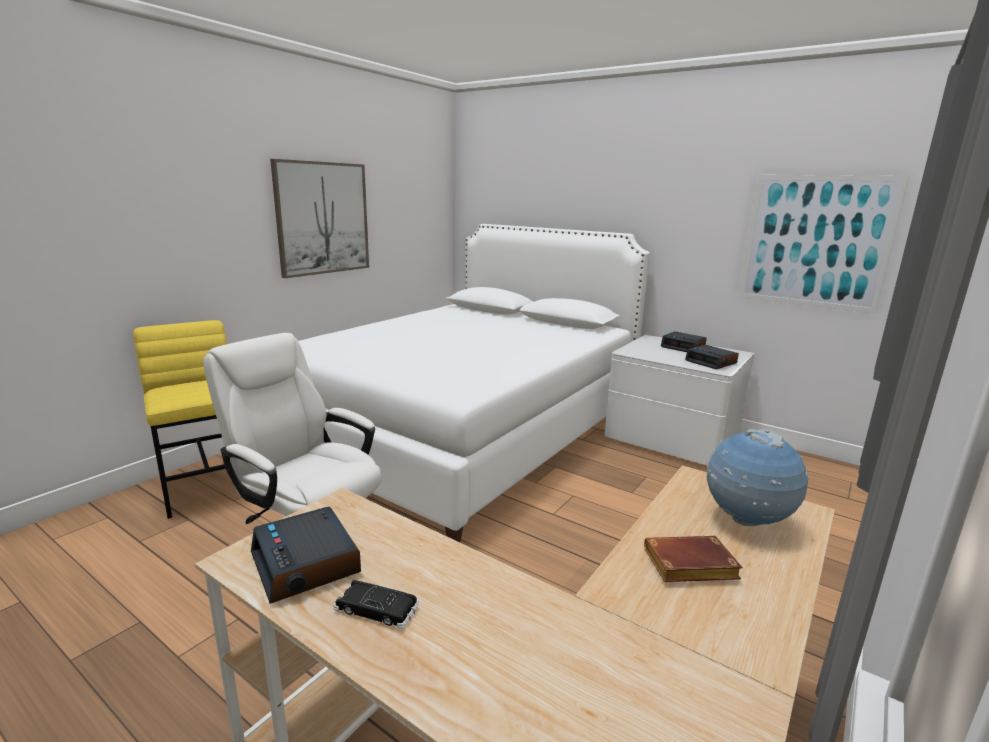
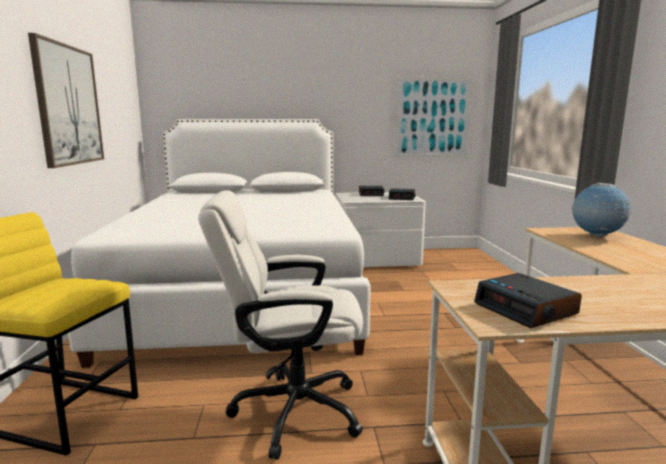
camera: 40 degrees left, 5 degrees down
alarm clock [251,507,361,604] -> alarm clock turned 45 degrees clockwise [474,273,582,328]
black toy car [333,580,419,629] -> none
brown book [644,536,743,582] -> none

